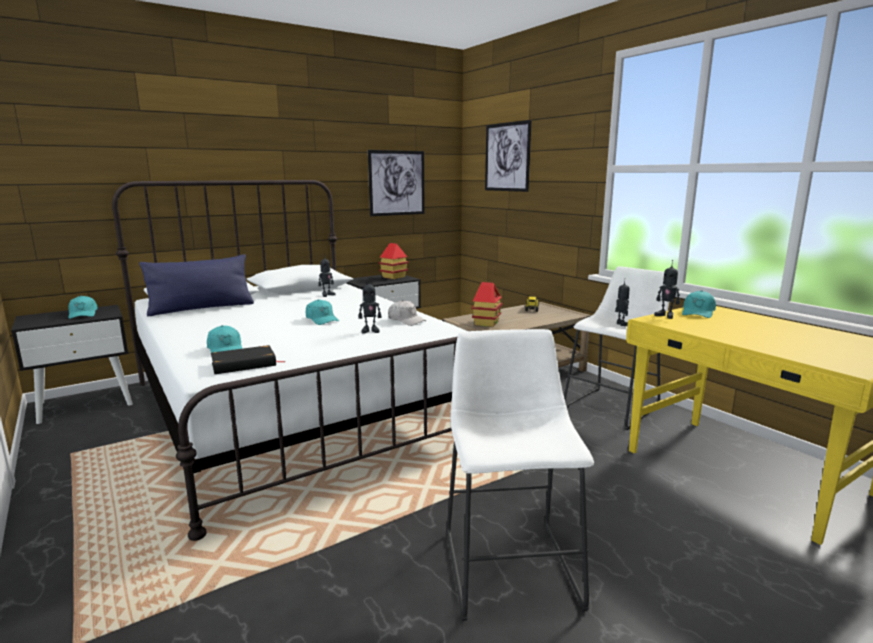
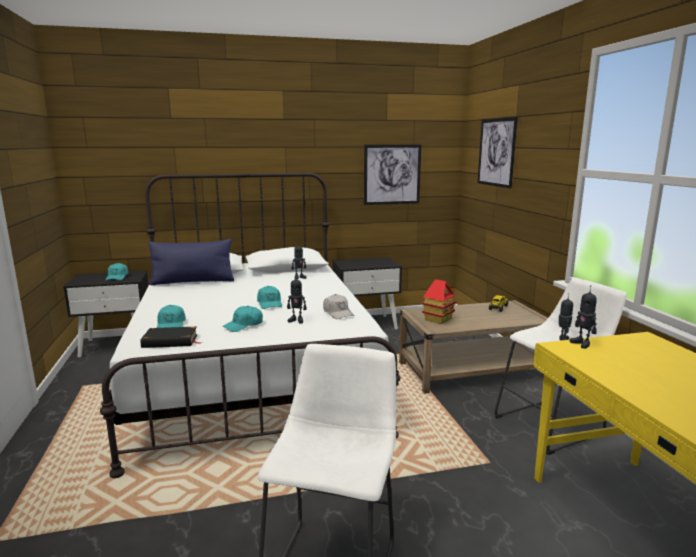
camera: 20 degrees right, 0 degrees up
toy house [378,243,409,279] -> none
turquoise cap [682,290,716,318] -> turquoise cap moved to [223,306,263,332]

